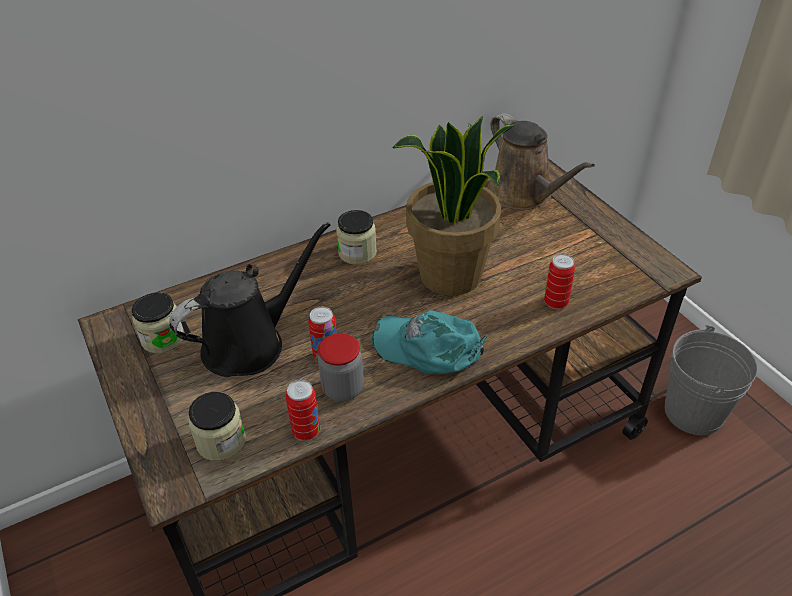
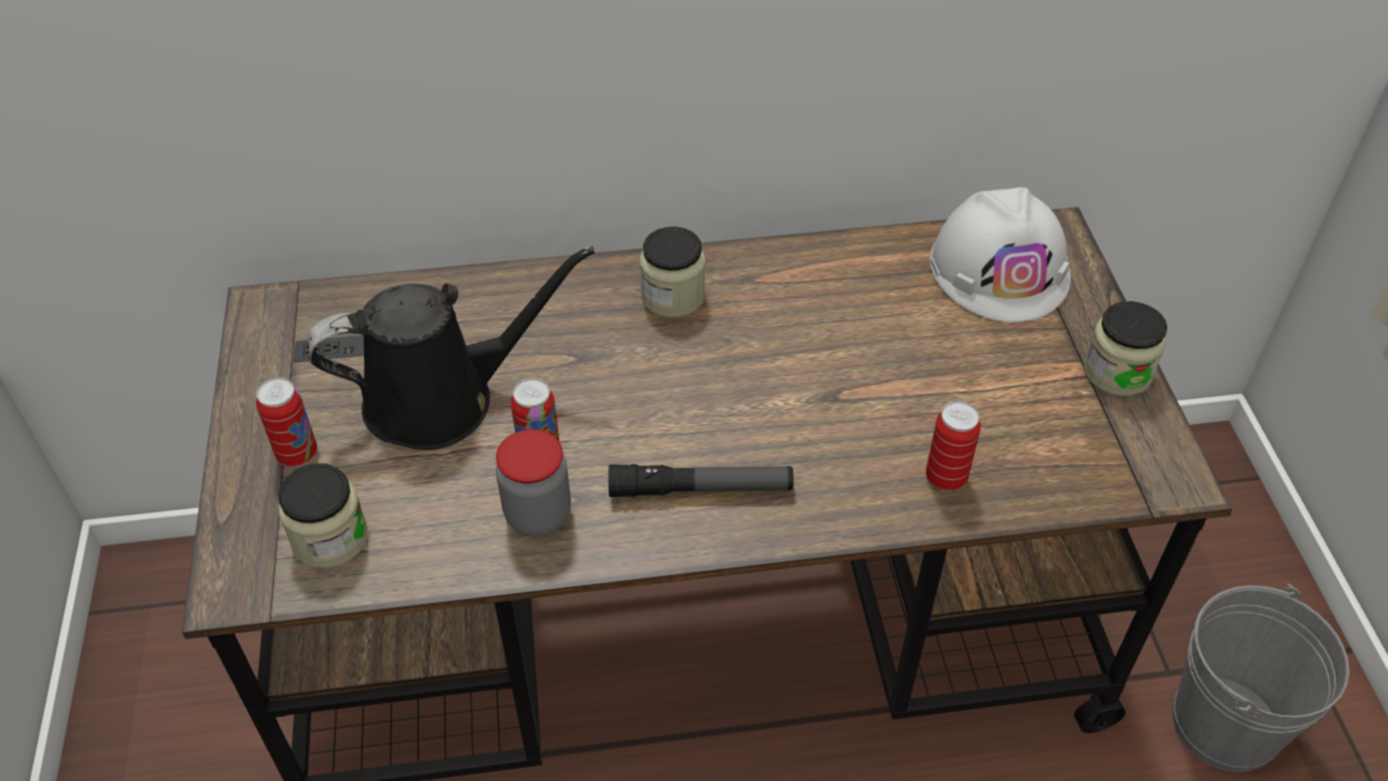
camera: 20 degrees right, 5 degrees up
jar [132,292,185,353] -> jar moved to [1084,301,1167,396]
can [286,380,320,441] -> can moved to [256,378,317,467]
turquoise cap [371,310,488,374] -> flashlight [608,464,794,497]
potted plant [392,116,517,296] -> none
brown watering can [488,113,595,210] -> white hard hat [930,187,1071,322]

